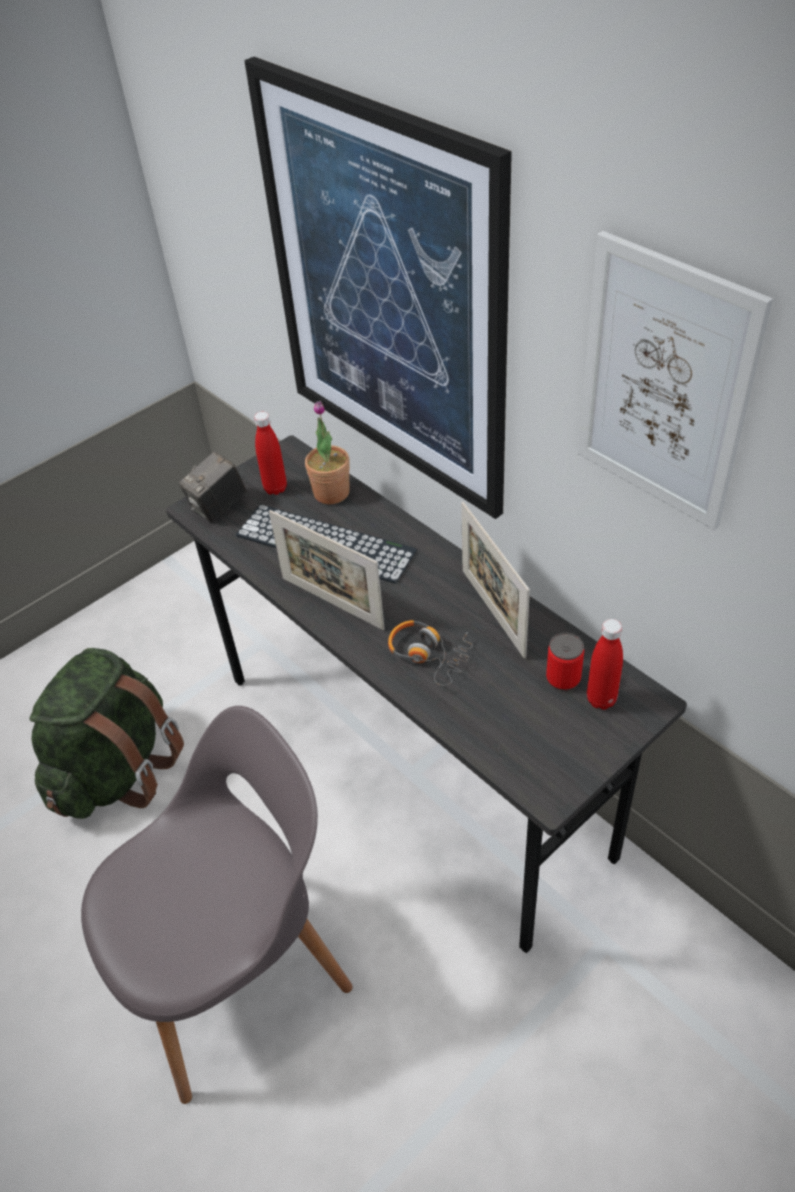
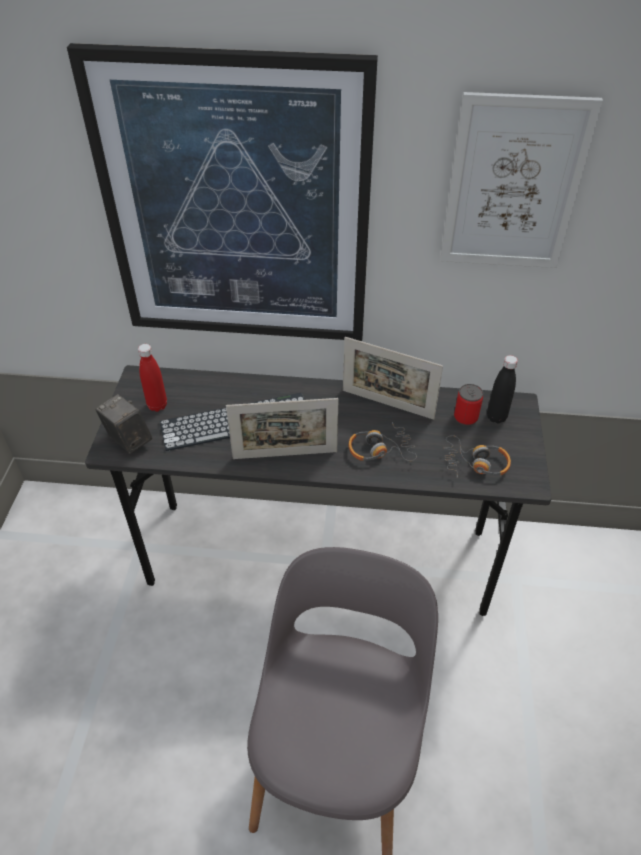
camera: 45 degrees left, 0 degrees up
green backpack [29,648,184,819] -> none
camera [179,451,247,523] -> camera turned 135 degrees clockwise [95,394,152,454]
potted plant [305,401,350,504] -> none
red bottle [587,619,623,710] -> black bottle [487,355,518,423]
none -> headphones [444,435,511,478]

